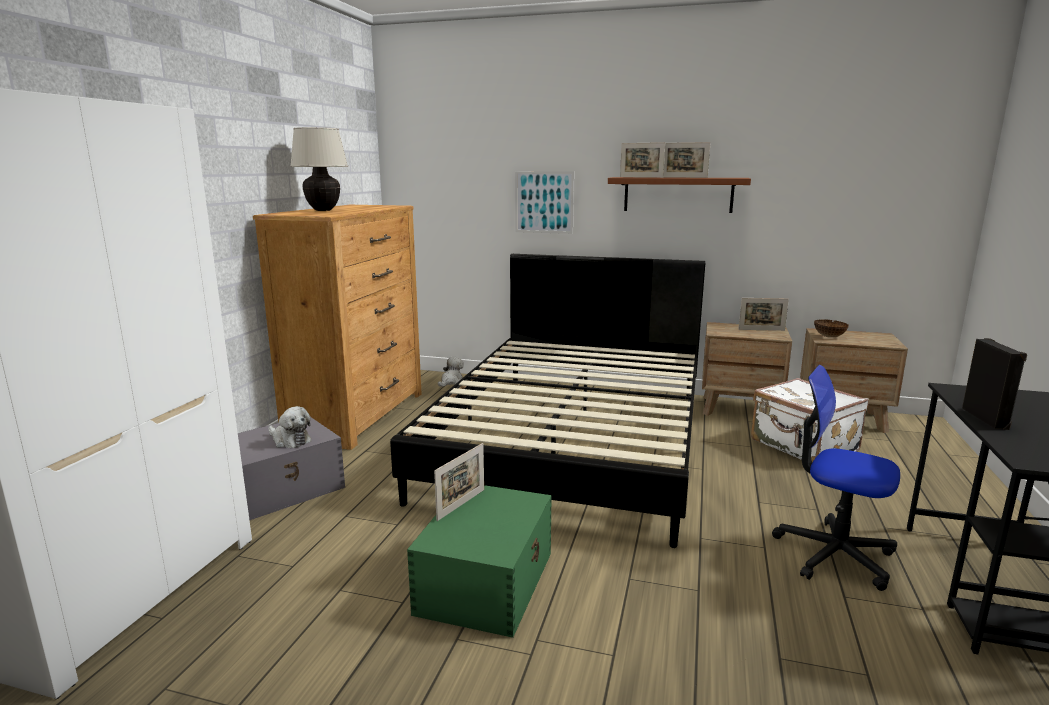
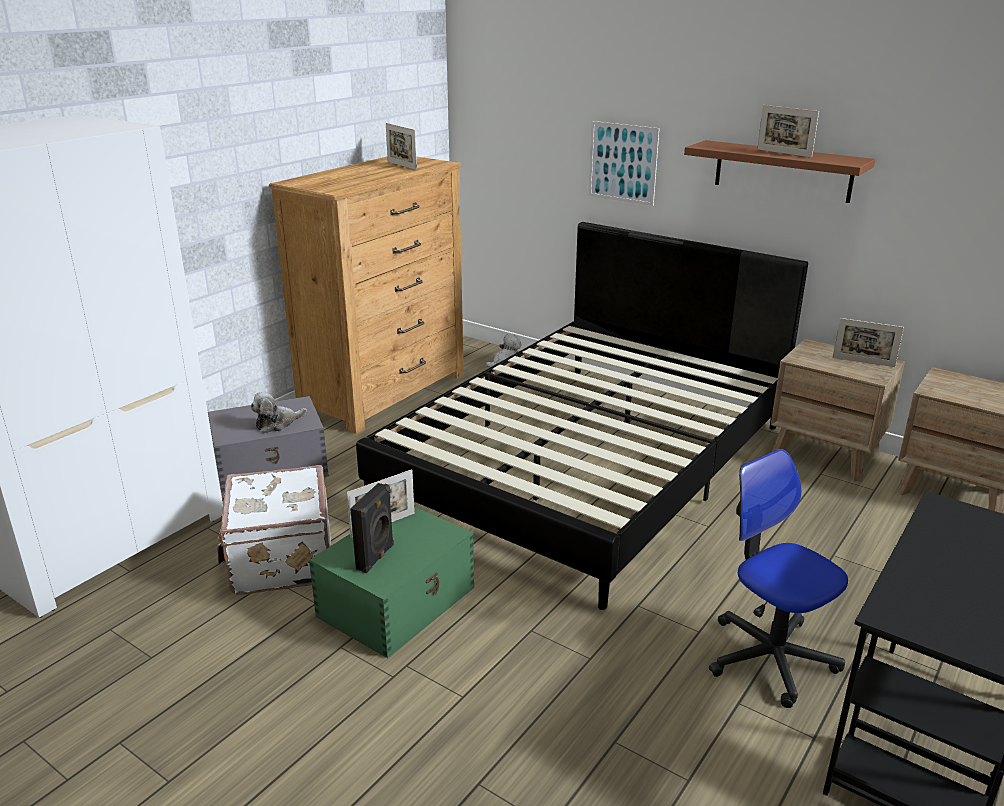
camera: 20 degrees right, 10 degrees up
plush toy [268,406,312,448] -> plush toy turned 90 degrees clockwise [250,392,307,433]
beige table lamp [290,127,348,211] -> none
picture frame [620,142,665,178] -> picture frame moved to [386,123,417,170]
white suitcase [751,378,869,462] -> white suitcase moved to [217,465,331,595]
bowl [814,319,849,338] -> none
black speaker [962,338,1027,430] -> black speaker moved to [350,483,394,573]

